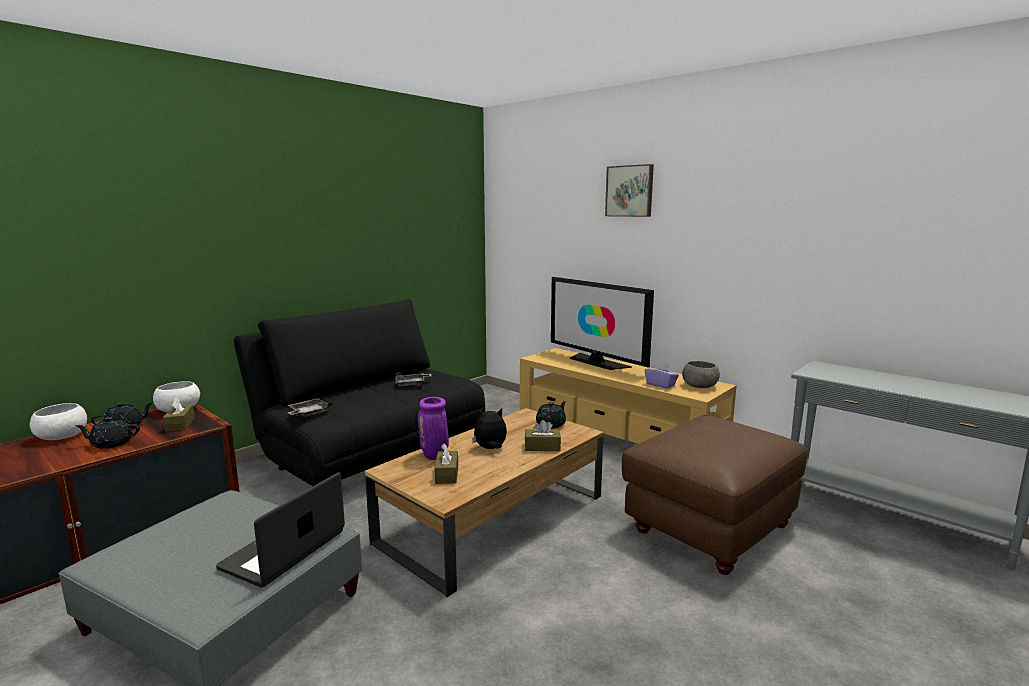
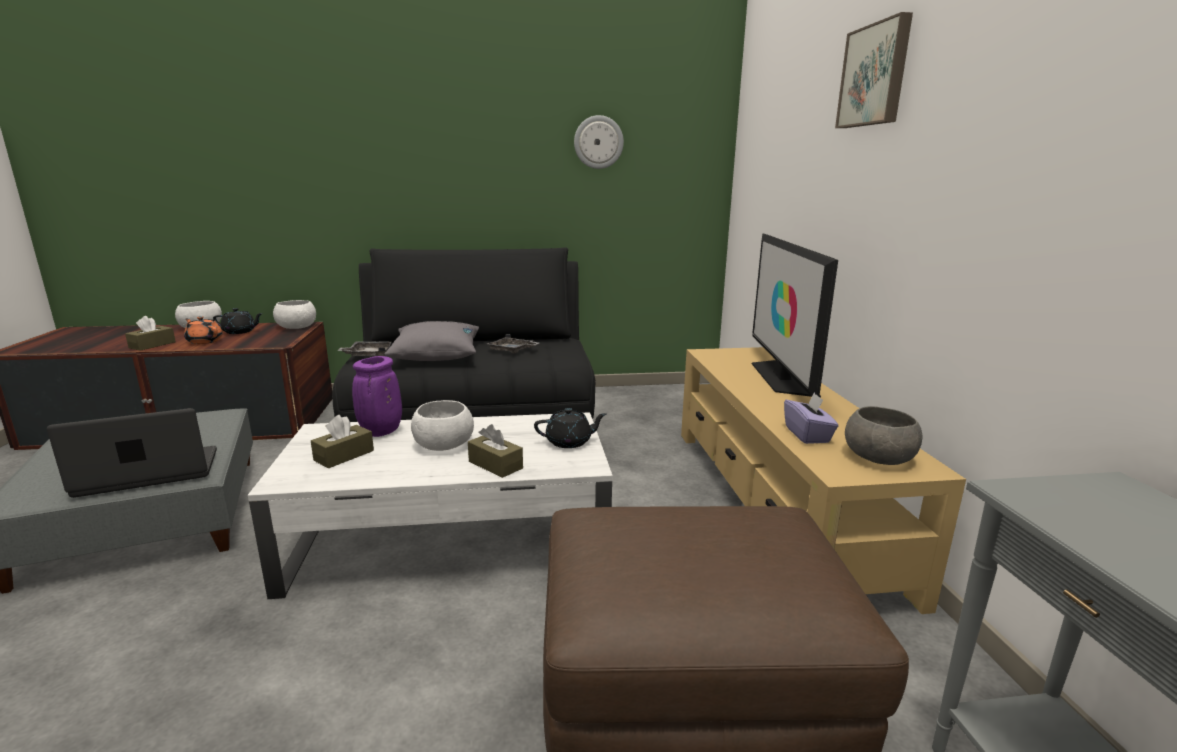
camera: 40 degrees right, 5 degrees up
black teapot [75,417,140,449] -> orange teapot [184,316,222,344]
brown tissue box [163,397,195,432] -> brown tissue box moved to [125,316,176,351]
brown coffee table [365,408,604,597] -> white coffee table [248,412,613,599]
plush toy [472,408,507,449] -> white bowl [411,400,474,451]
none -> grey pillow [385,321,479,361]
none -> wall clock [574,115,624,169]

